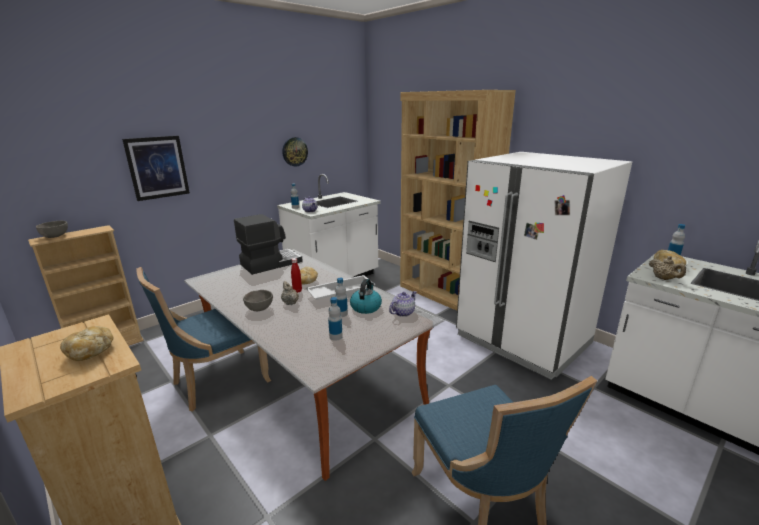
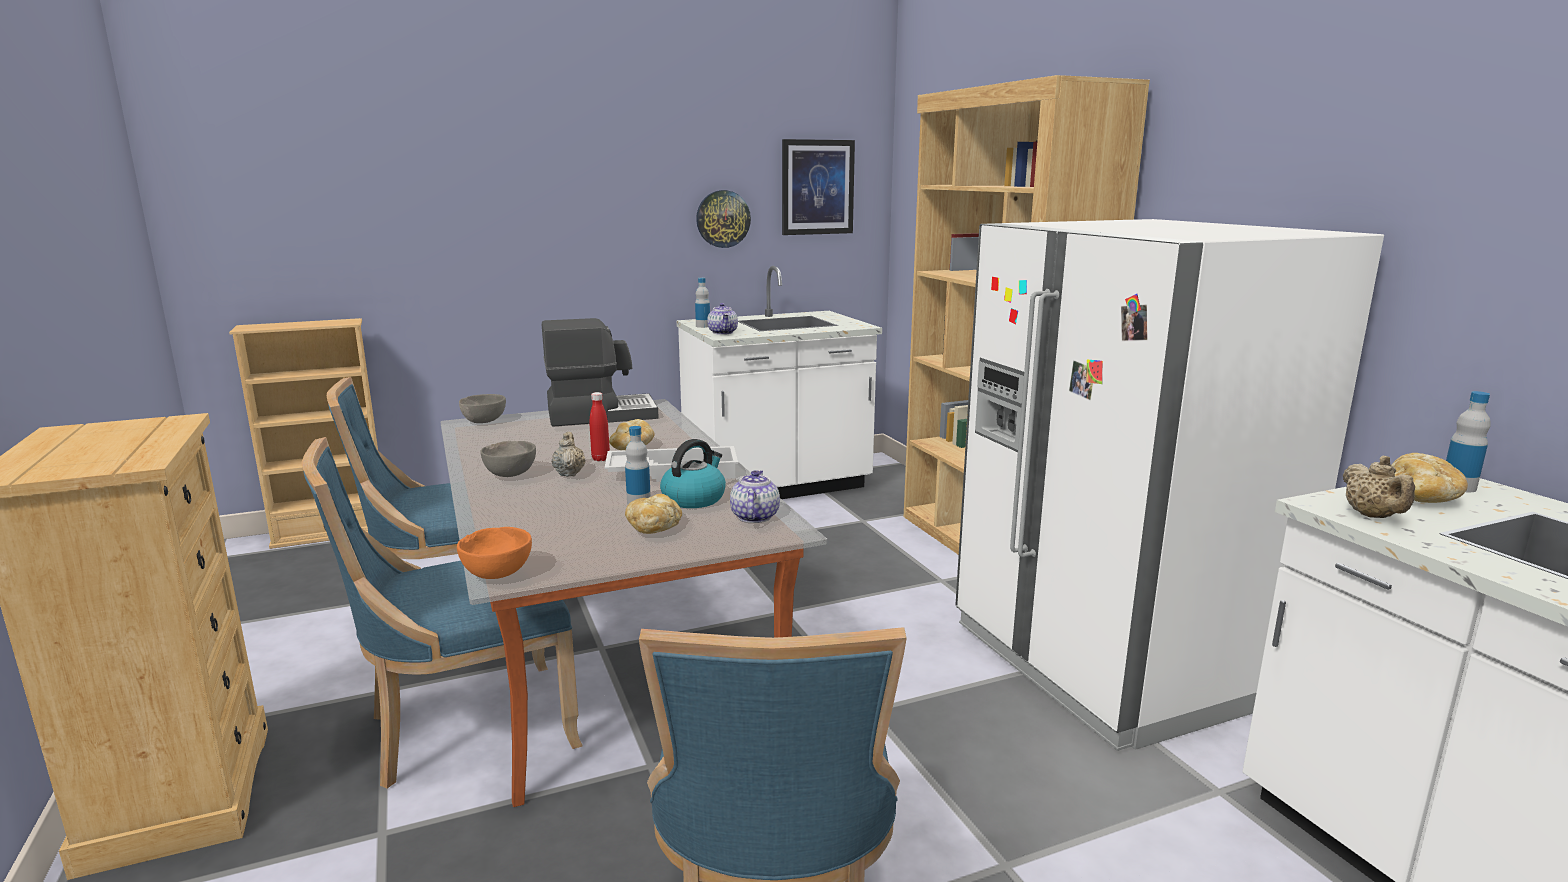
camera: 20 degrees right, 5 degrees down
grey bowl [36,221,68,238] -> grey bowl moved to [459,394,506,423]
bread [60,326,113,361] -> bread moved to [625,494,682,534]
picture [122,136,190,201] -> picture moved to [782,139,855,235]
bottle [328,297,343,341] -> none
teapot [389,291,417,317] -> teapot turned 60 degrees counterclockwise [730,470,780,523]
none -> blue chair [301,437,583,789]
none -> orange bowl [457,527,532,579]

